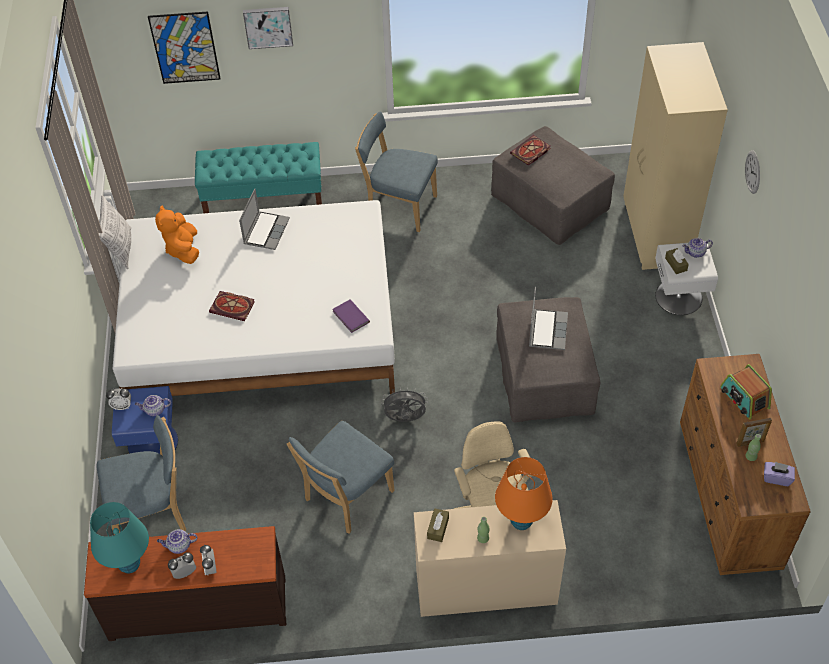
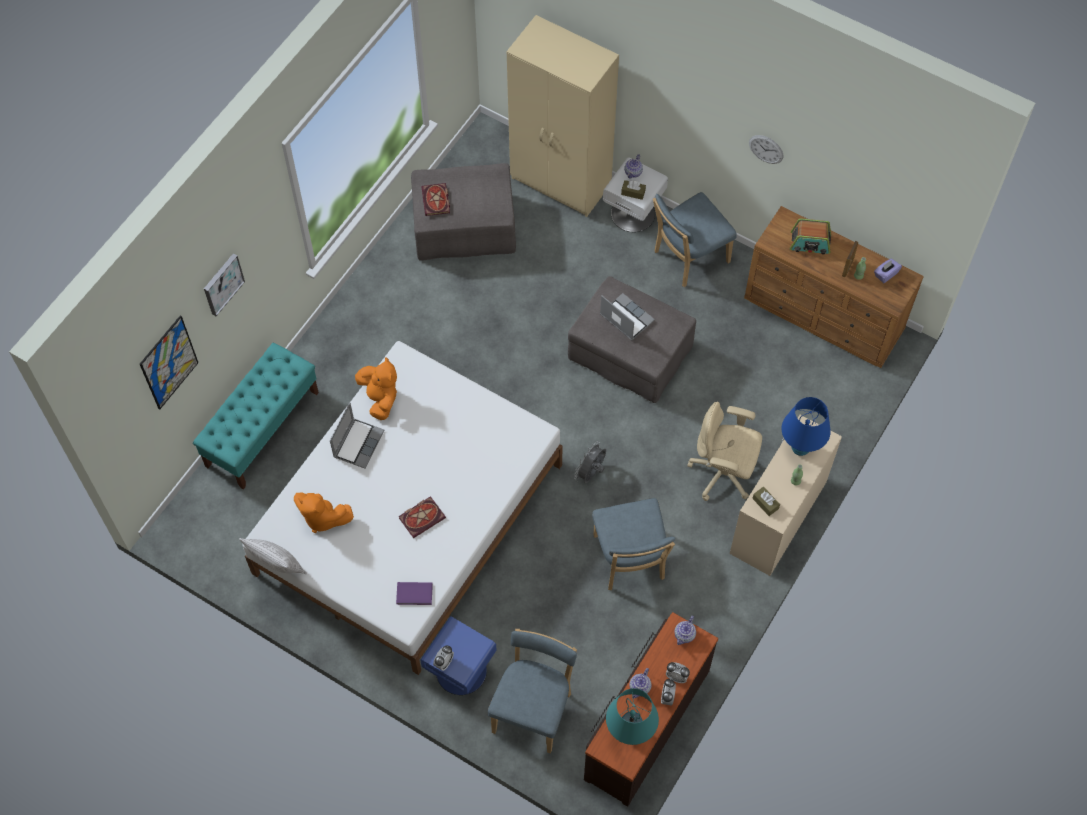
camera: 55 degrees left, 10 degrees up
teapot [135,395,171,416] -> teapot moved to [674,616,696,645]
laptop [239,189,290,250] -> laptop turned 60 degrees clockwise [330,402,384,469]
purple book [332,299,370,333] -> purple book moved to [396,582,433,605]
blue chair [355,111,438,232] -> blue chair moved to [653,192,737,287]
orange table lamp [495,457,552,530] -> blue table lamp [782,397,831,456]
wall clock [745,150,760,194] -> wall clock moved to [749,135,783,164]
none -> orange plush toy [355,357,397,420]

